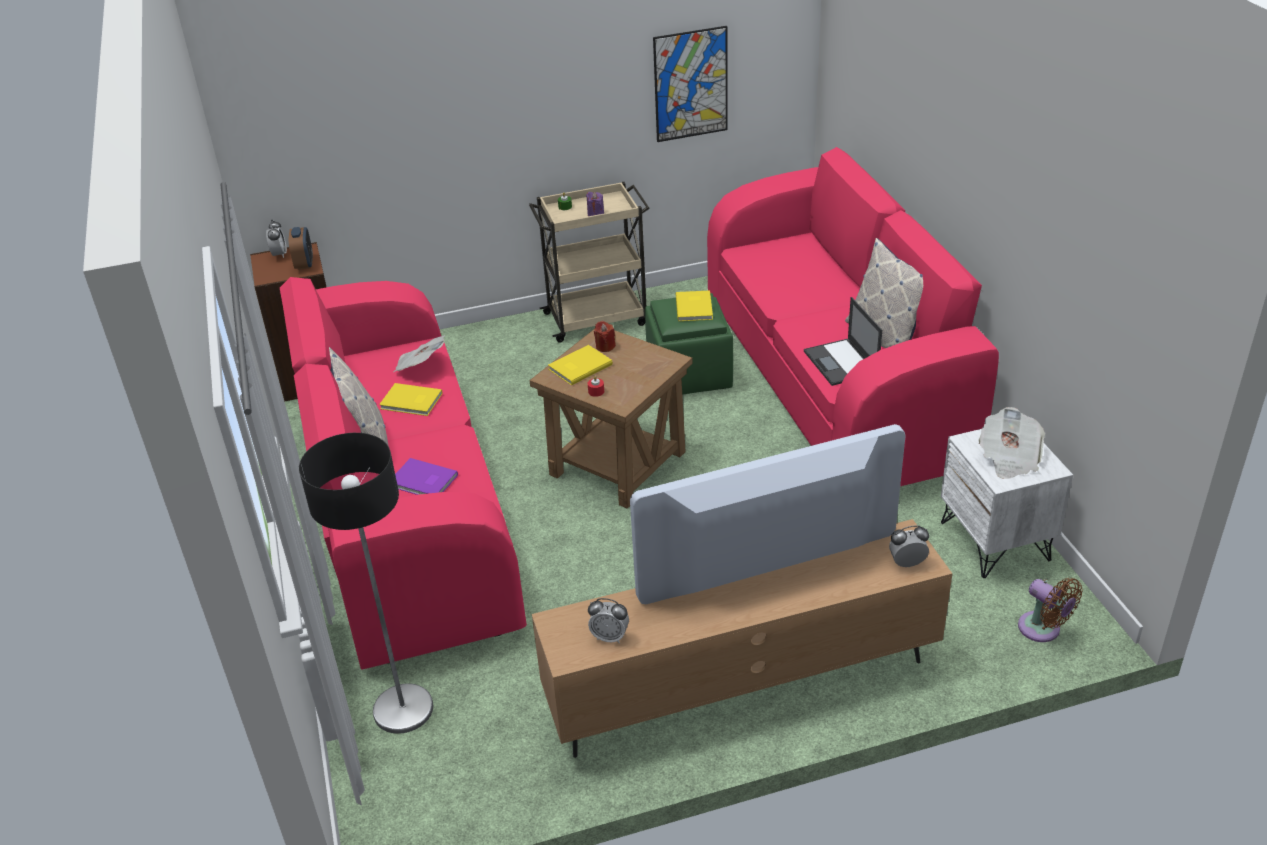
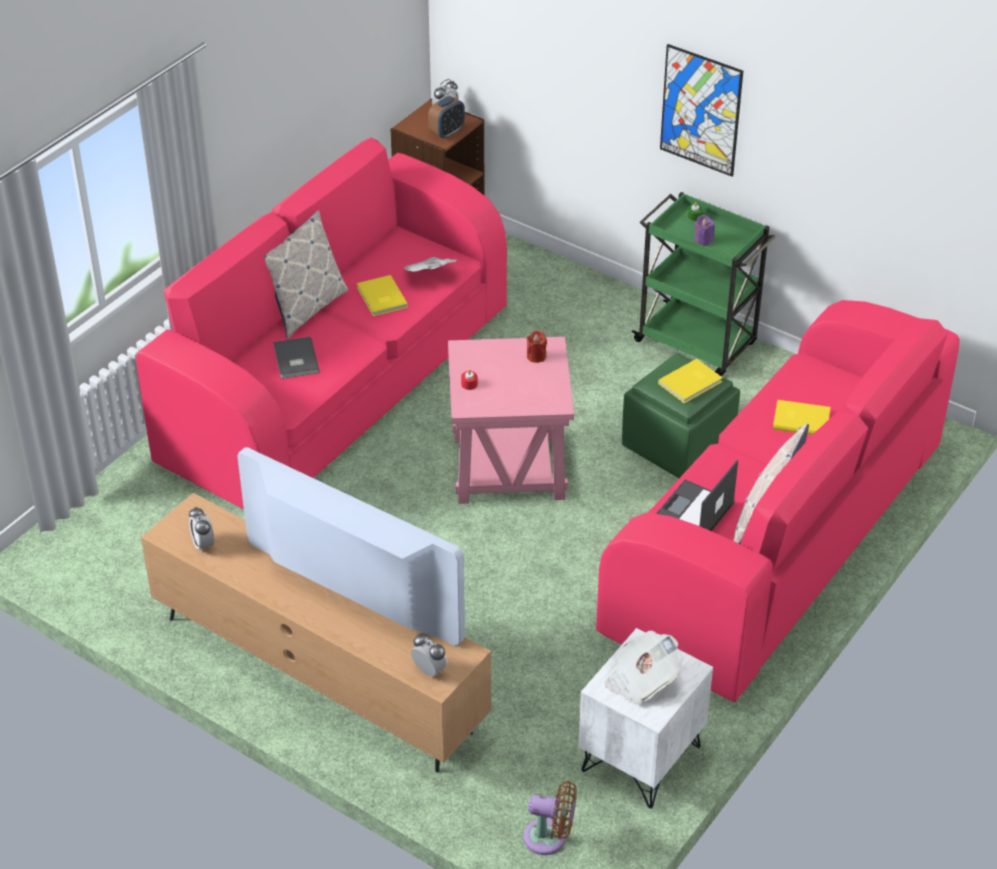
camera: 50 degrees right, 5 degrees up
floor lamp [299,433,433,734] -> none
purple book [395,458,458,495] -> grey book [273,337,320,379]
beige cart [529,182,650,343] -> green cart [631,192,776,376]
brown side table [529,329,693,509] -> pink side table [448,337,574,504]
yellow book [548,345,613,385] -> yellow book moved to [773,400,831,435]
picture [653,26,728,142] -> picture moved to [660,44,743,176]
brown fan [1018,578,1082,642] -> brown fan turned 90 degrees counterclockwise [524,781,577,855]

